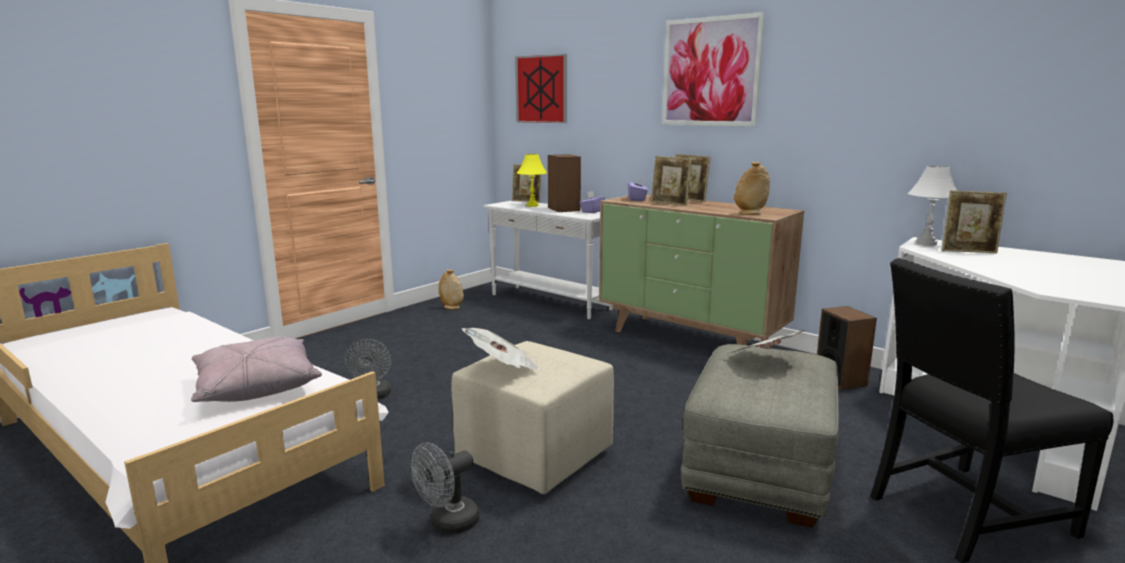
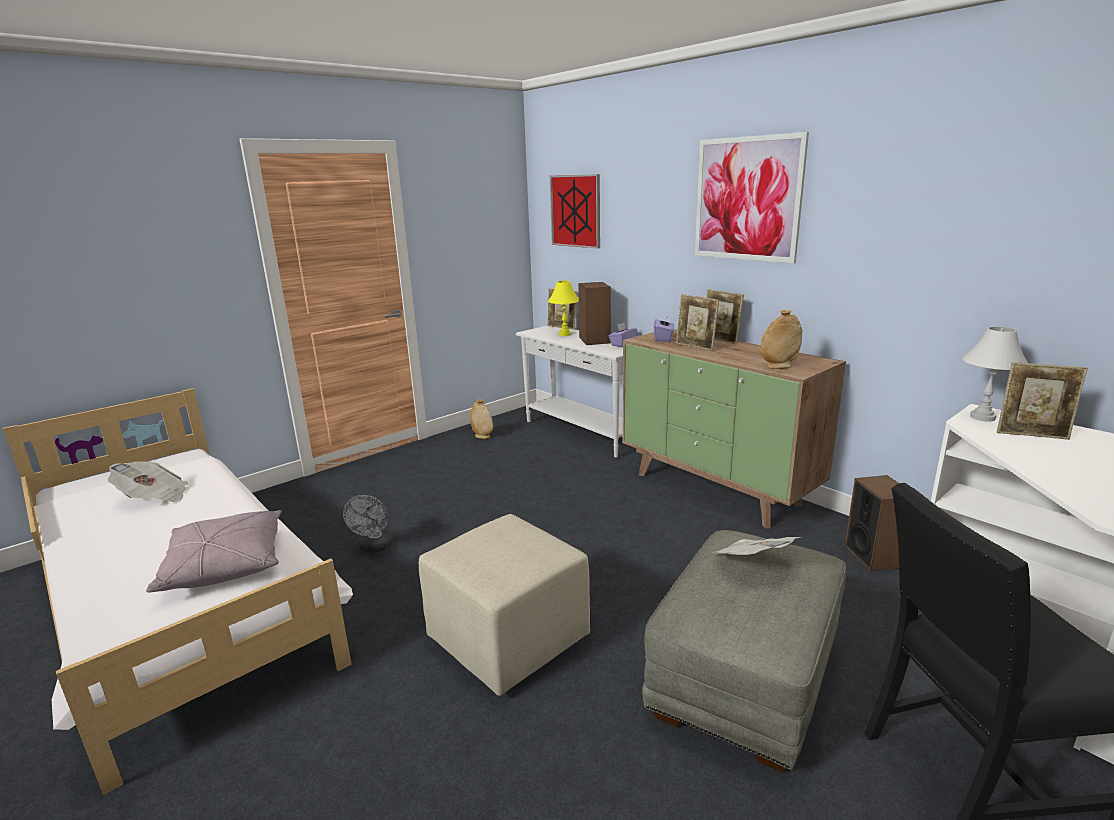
camera: 10 degrees right, 5 degrees up
grey fan [410,442,480,534] -> none
newspaper [462,328,541,371] -> newspaper moved to [107,461,188,502]

